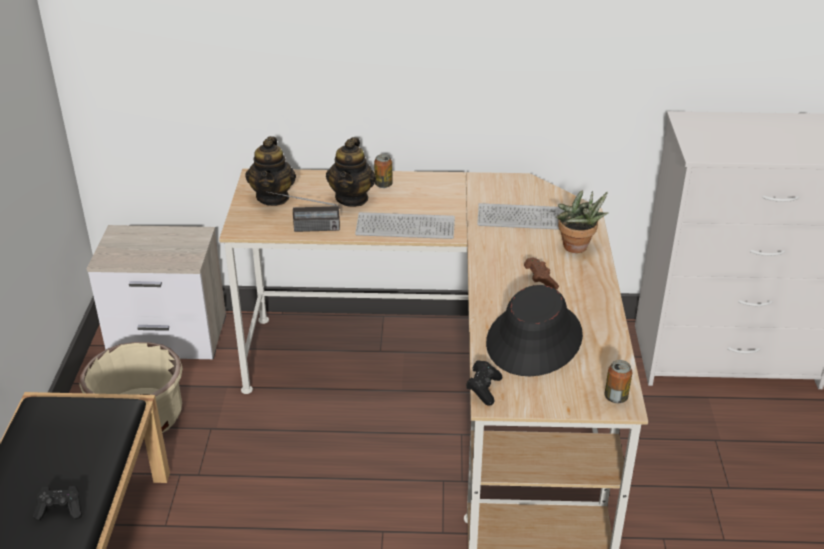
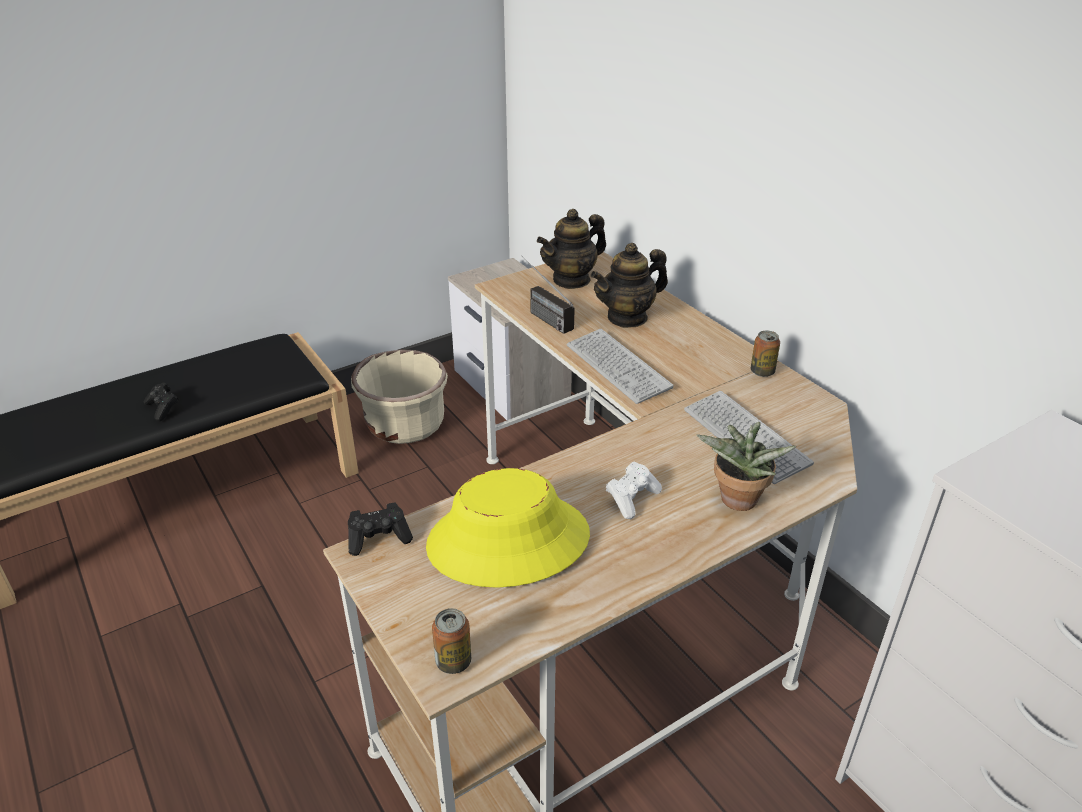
camera: 55 degrees right, 0 degrees up
can [374,154,393,188] -> can moved to [751,330,780,377]
black hat [486,285,583,376] -> yellow hat [426,468,590,588]
brown game controller [524,258,559,290] -> white game controller [606,462,662,519]

